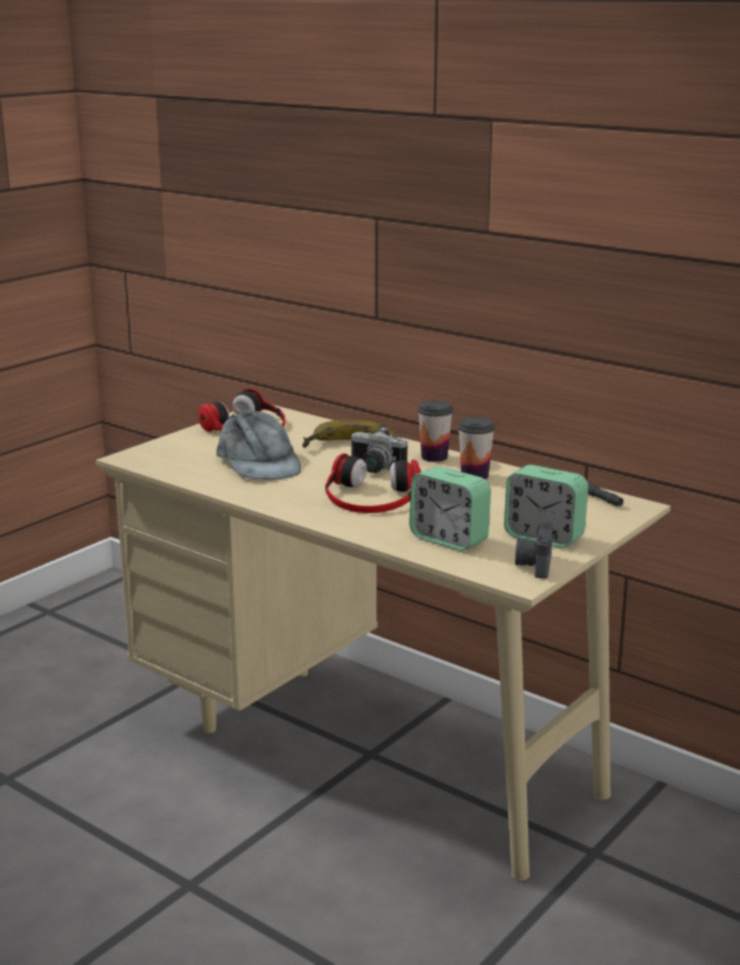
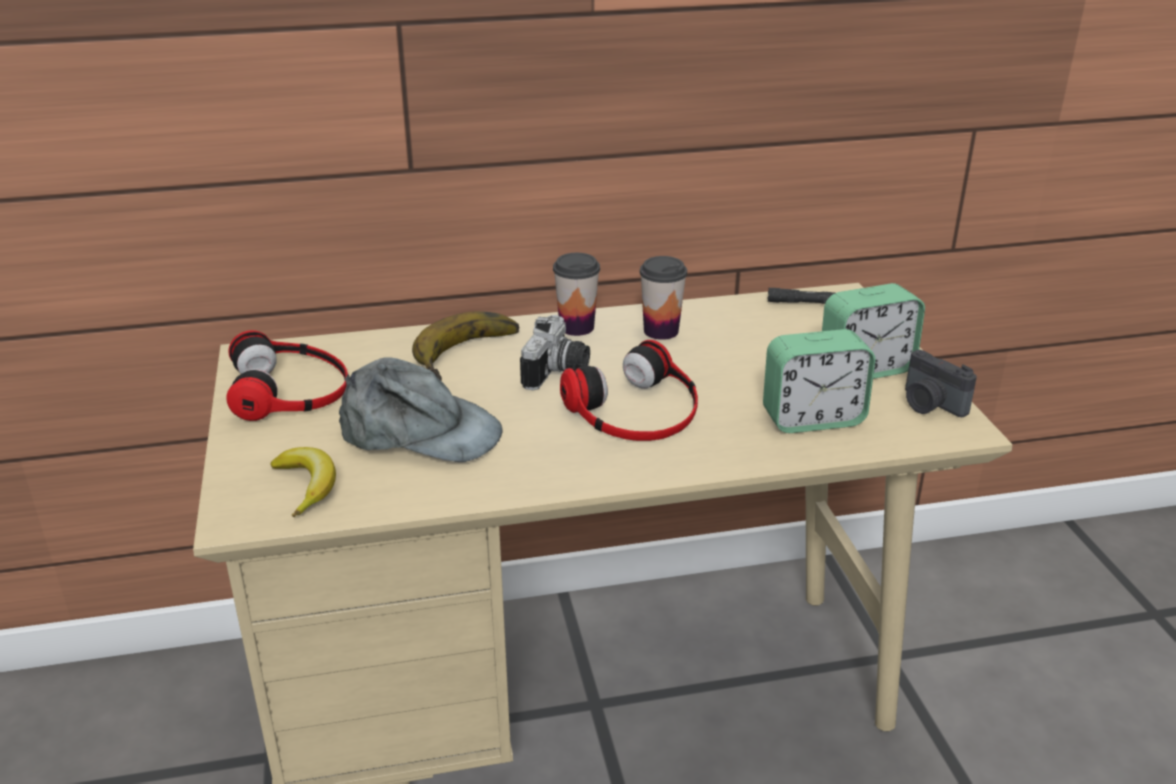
camera: 50 degrees left, 10 degrees up
camera [351,427,408,473] -> camera turned 45 degrees counterclockwise [520,315,590,390]
none -> banana [270,447,336,517]

